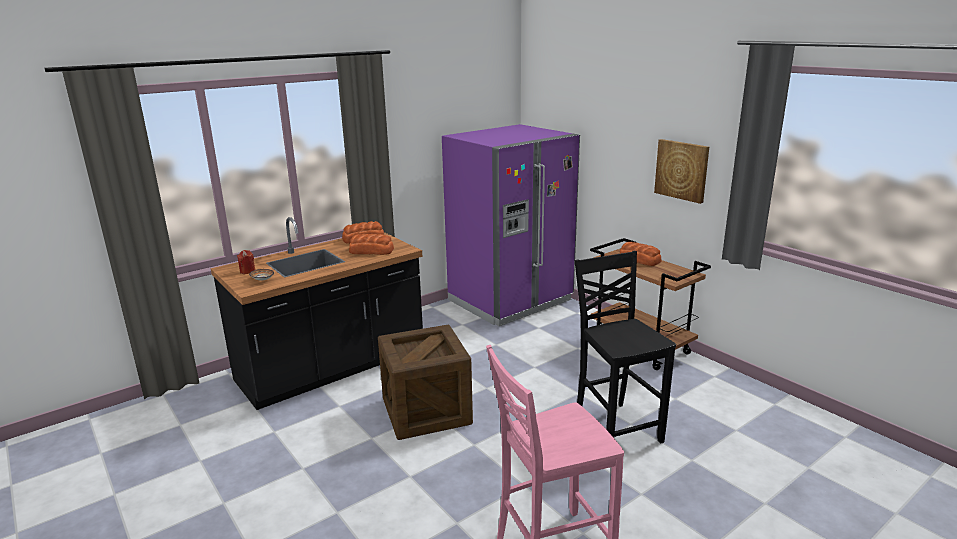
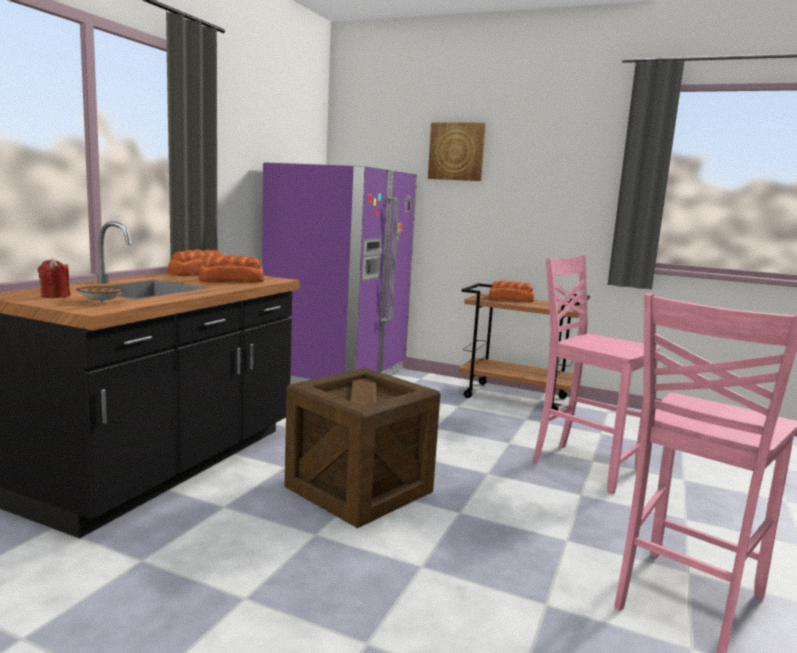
camera: 30 degrees left, 10 degrees down
black chair [575,251,676,443] -> pink chair [532,255,660,494]
picture [654,139,709,204] -> picture moved to [428,122,486,181]

